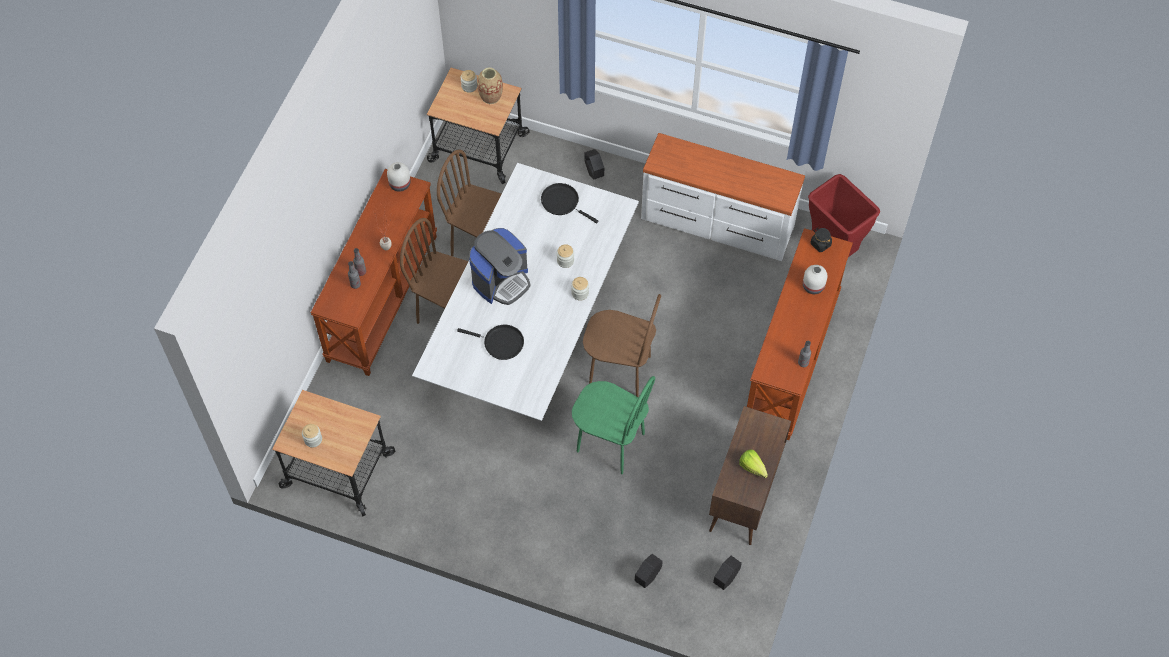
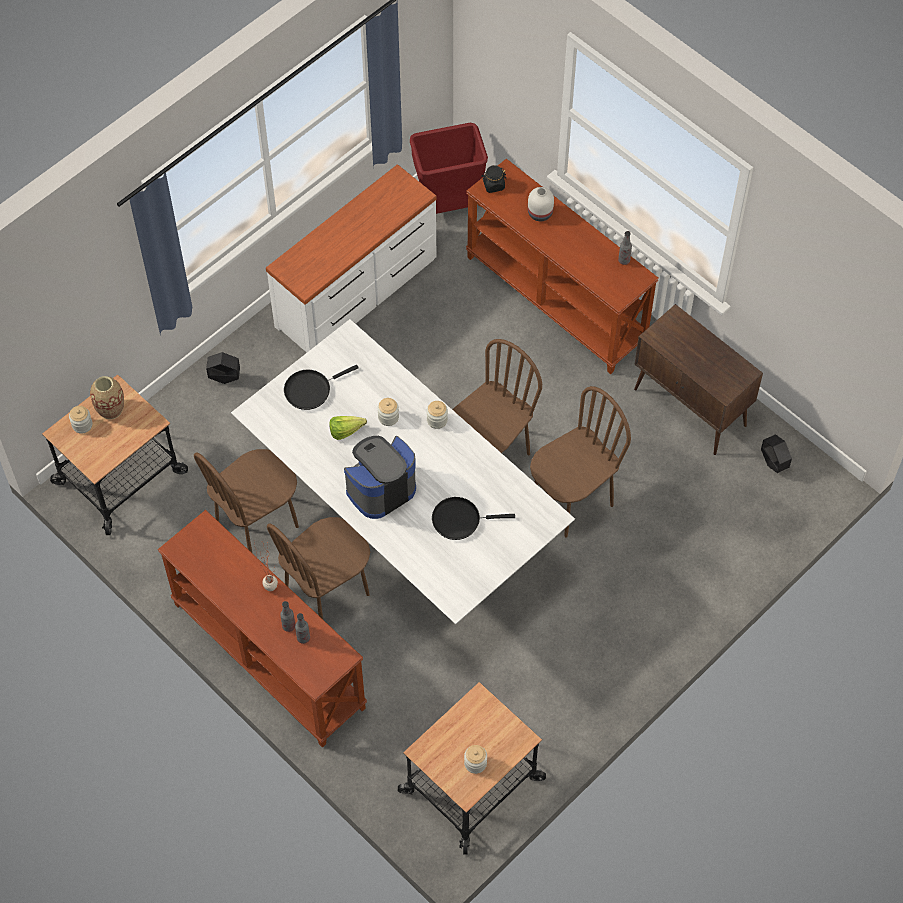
camera: 65 degrees left, 0 degrees up
white vase [387,162,410,192] -> none
black frying pan [457,325,524,360] -> black frying pan turned 135 degrees counterclockwise [432,497,515,540]
coffee machine [469,228,531,305] -> coffee machine turned 105 degrees counterclockwise [344,436,416,519]
green chair [572,376,655,474] -> brown chair [530,386,631,538]
black planter [635,554,663,588] -> none
lettuce [739,449,768,478] -> lettuce moved to [329,416,367,440]

